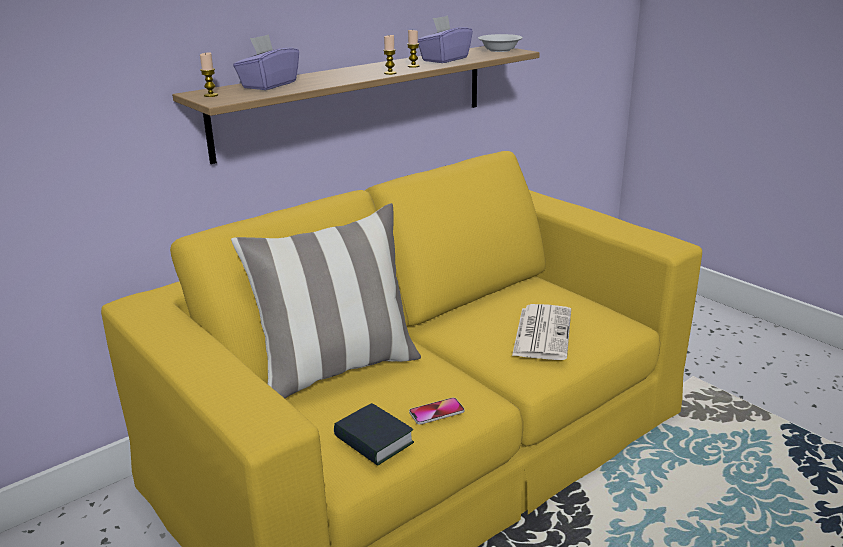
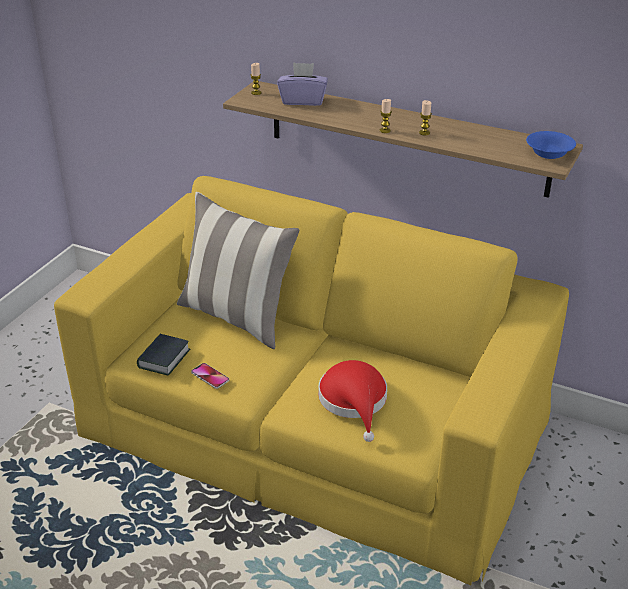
camera: 65 degrees right, 10 degrees up
purple tissue box [418,15,473,63] -> none
white bowl [478,34,523,52] -> blue bowl [526,131,576,159]
newspaper [512,304,571,360] -> red hat [318,360,387,442]

